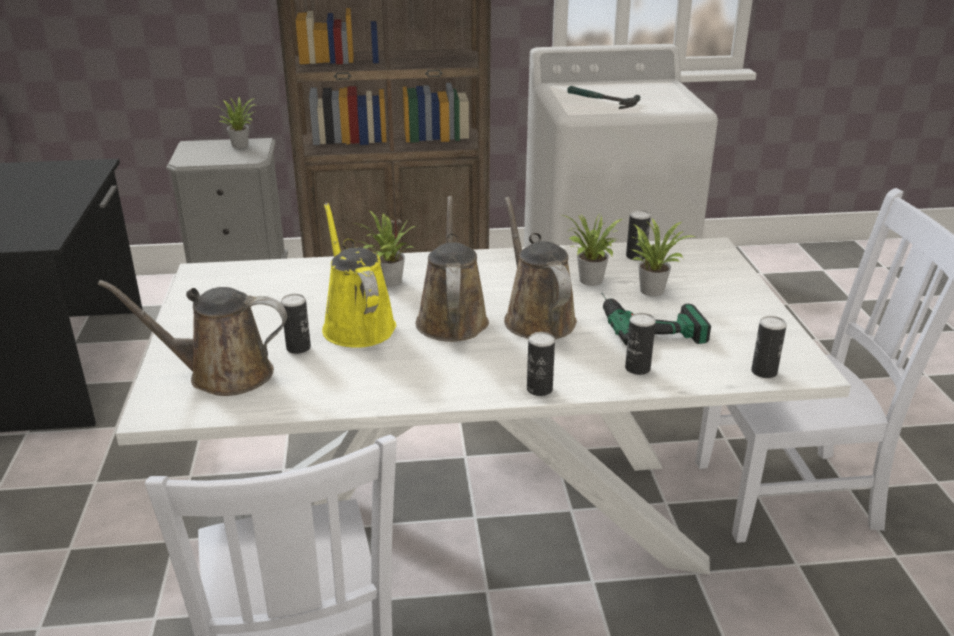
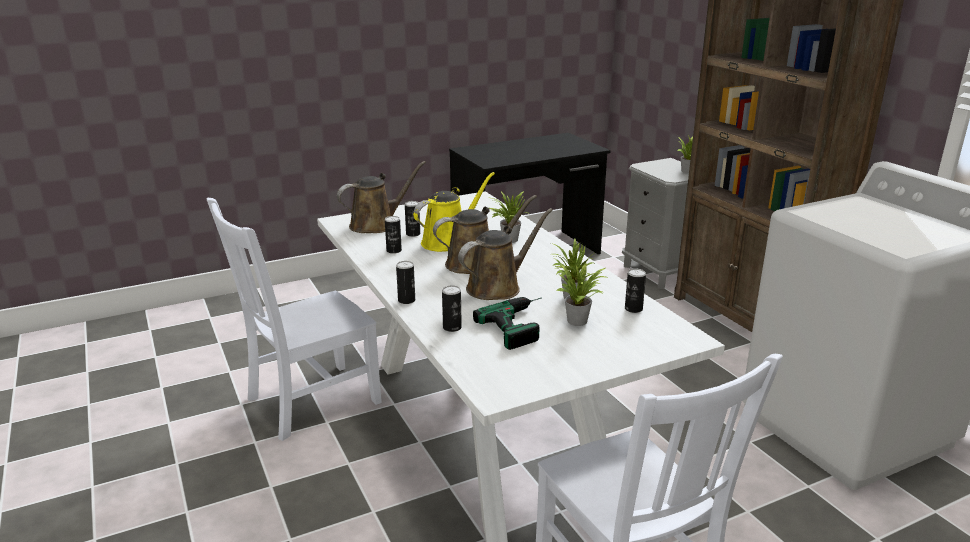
camera: 70 degrees right, 5 degrees down
brown watering can [98,280,287,396] -> brown watering can turned 75 degrees clockwise [337,161,426,233]
hammer [567,86,640,109] -> none
can [751,316,787,378] -> can moved to [385,216,402,254]

